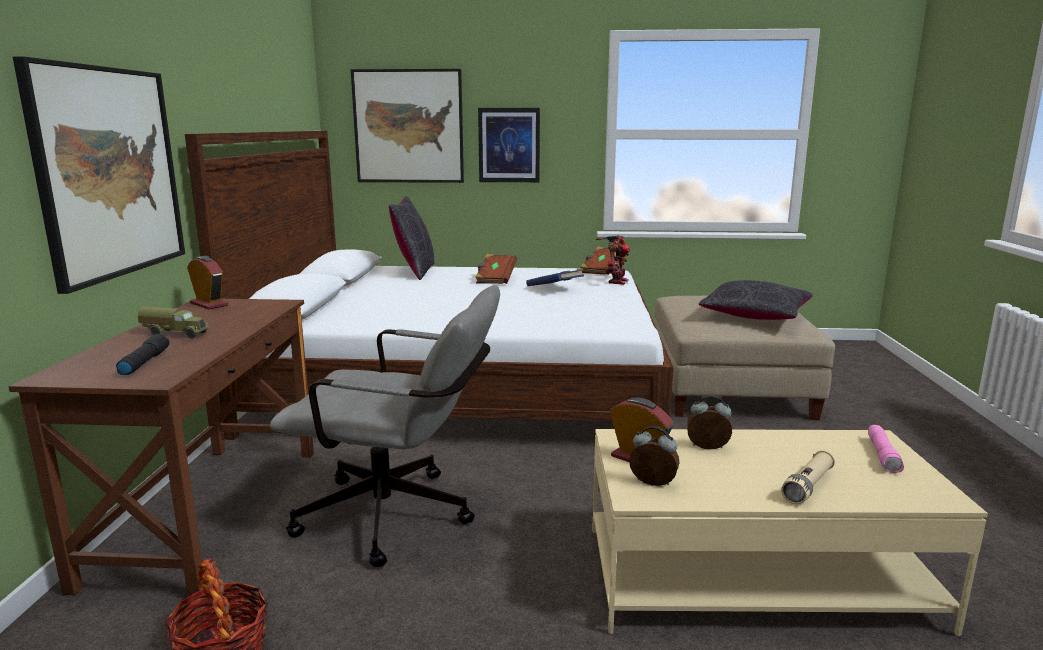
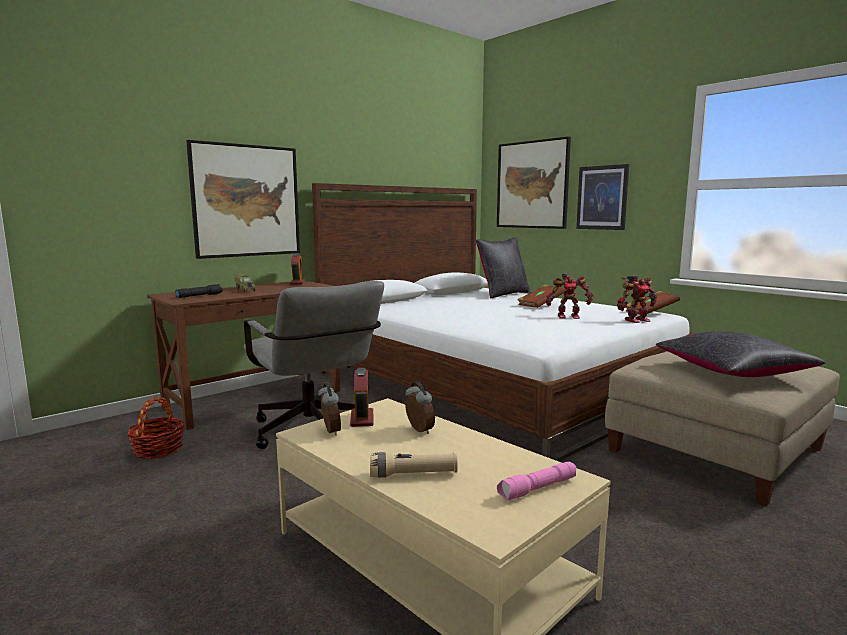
camera: 45 degrees right, 5 degrees down
blue book [526,268,584,286] -> toy robot [546,273,594,319]

